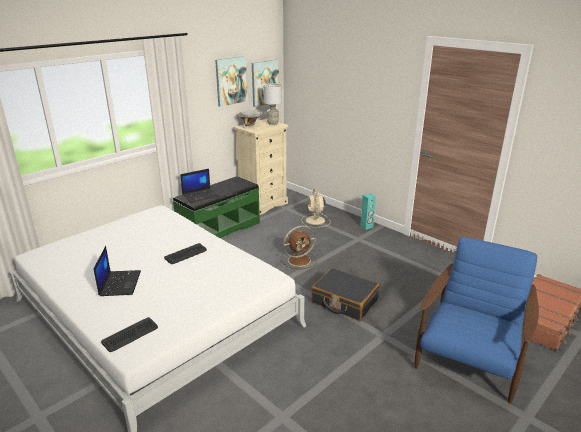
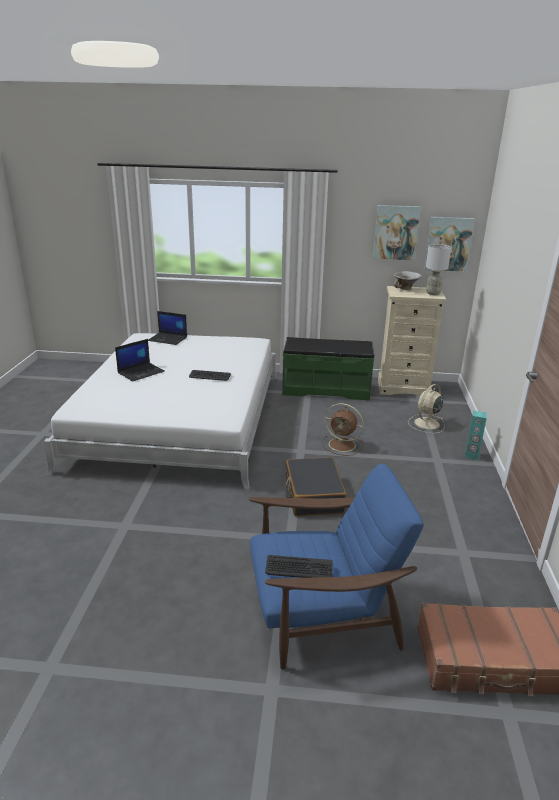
camera: 50 degrees right, 0 degrees up
keyboard [101,317,158,352] -> keyboard moved to [265,555,333,578]
laptop [180,169,219,203] -> laptop moved to [148,311,187,345]

